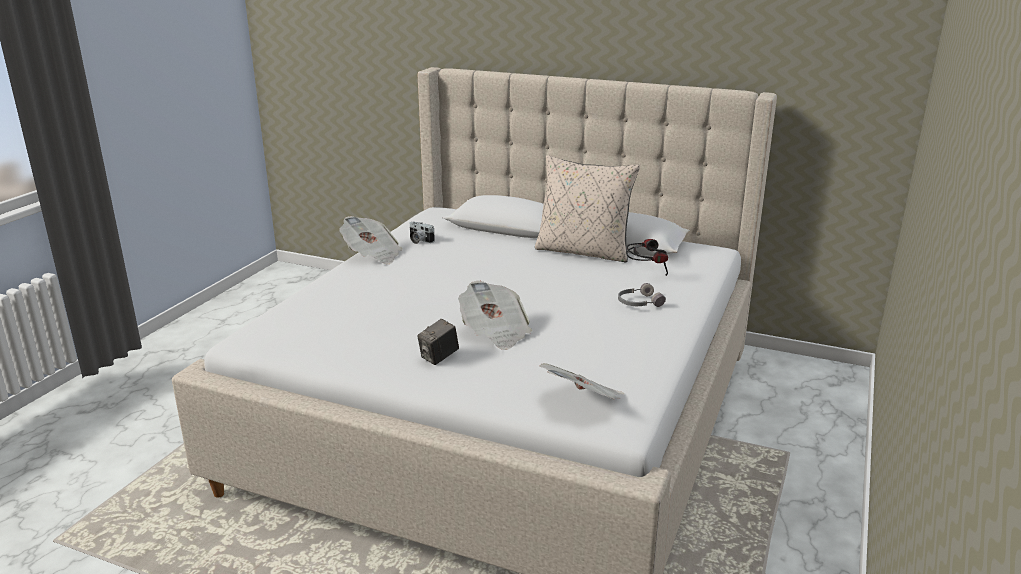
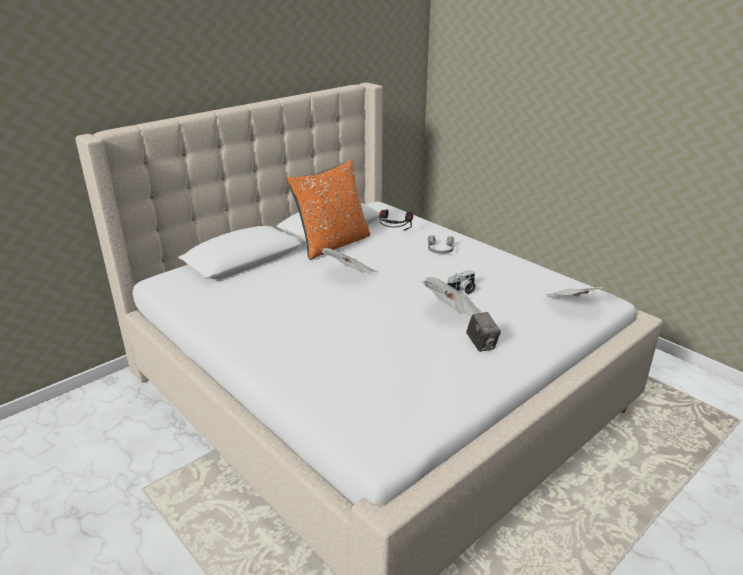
camera: 65 degrees left, 5 degrees up
newspaper [339,216,403,264] -> newspaper moved to [321,248,379,274]
camera [410,222,435,244] -> camera moved to [447,270,476,294]
beige pillow [535,155,640,263] -> orange pillow [287,159,370,260]

